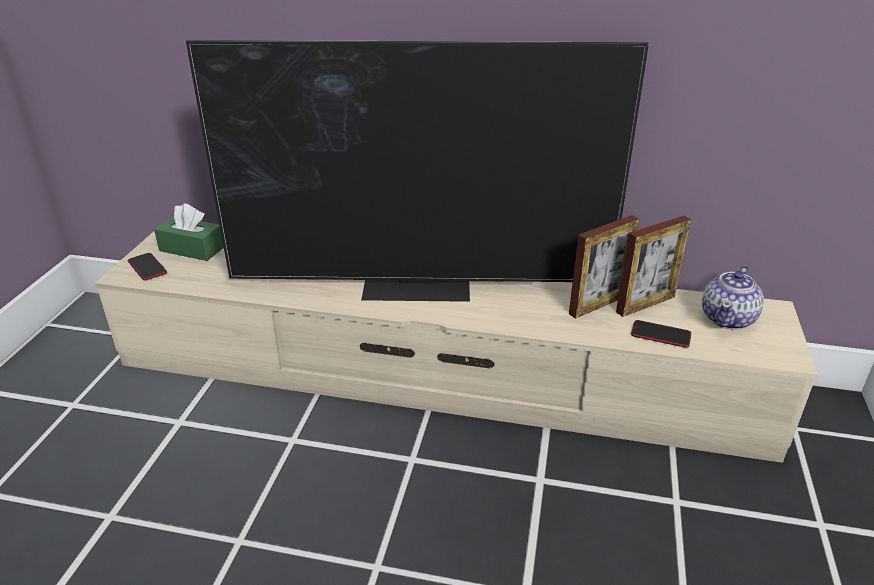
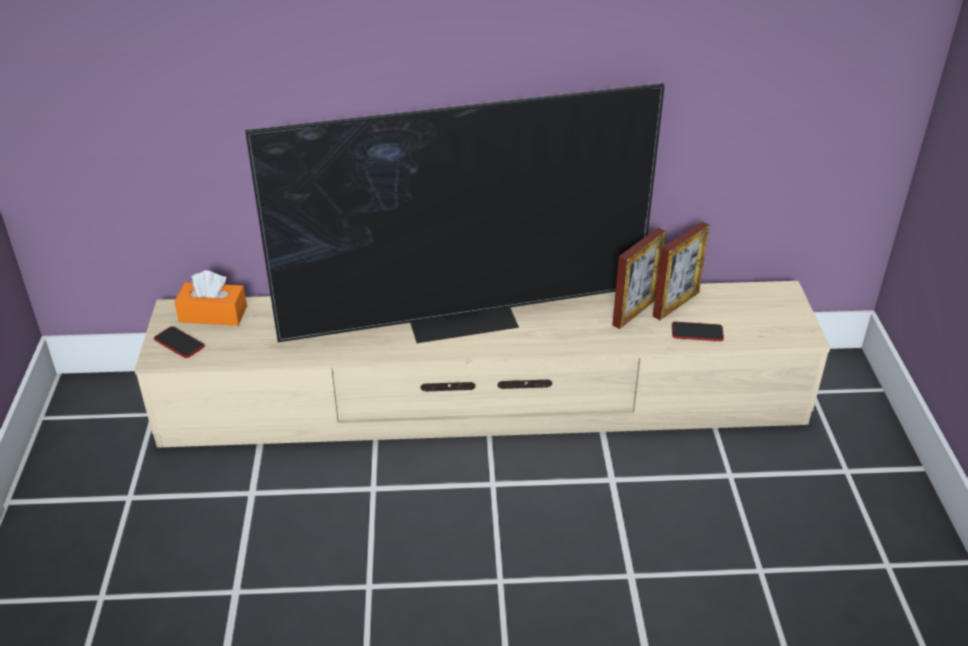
camera: 15 degrees left, 5 degrees up
green tissue box [154,203,224,261] -> orange tissue box [174,270,247,326]
teapot [702,265,764,330] -> none

